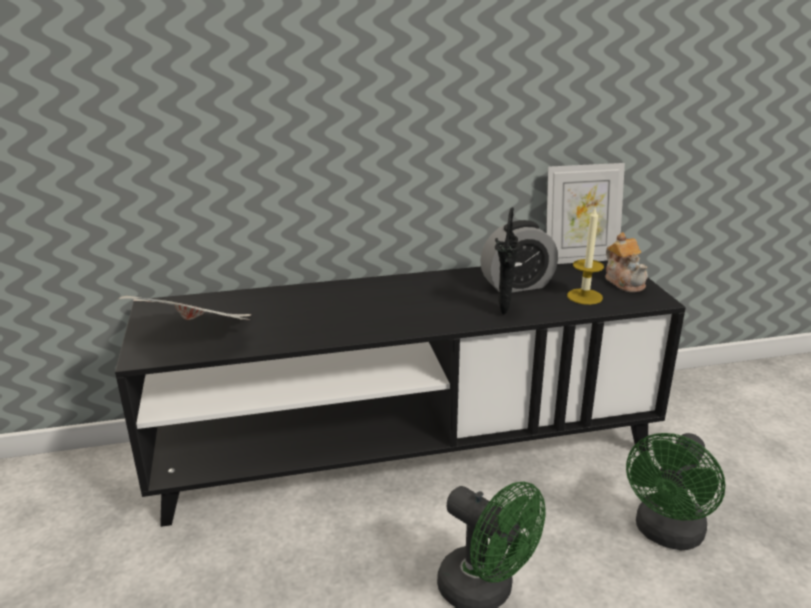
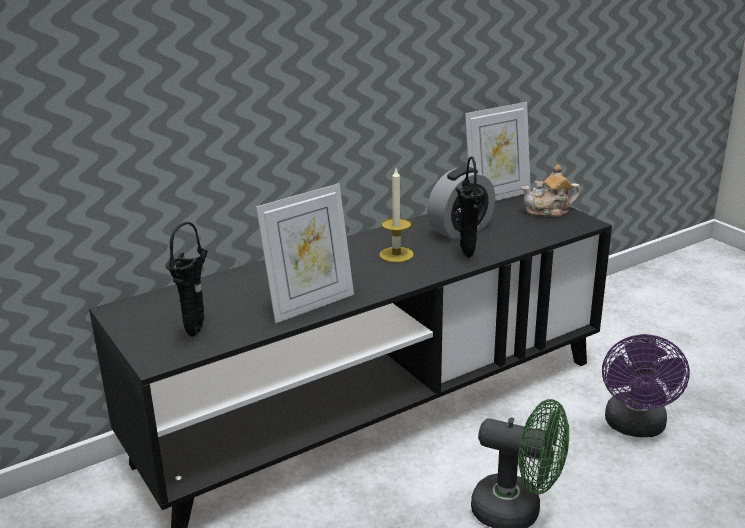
camera: 20 degrees left, 0 degrees up
newspaper [119,296,251,320] -> black vase [165,222,208,337]
candle [567,206,604,305] -> candle moved to [379,169,414,263]
teapot [605,232,648,292] -> teapot turned 120 degrees clockwise [521,165,580,217]
green fan [626,433,725,550] -> purple fan [602,334,690,437]
none -> picture frame [256,183,354,323]

